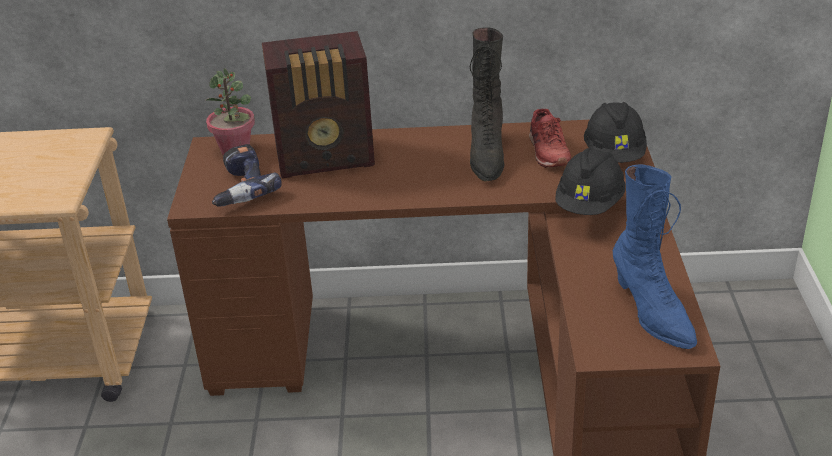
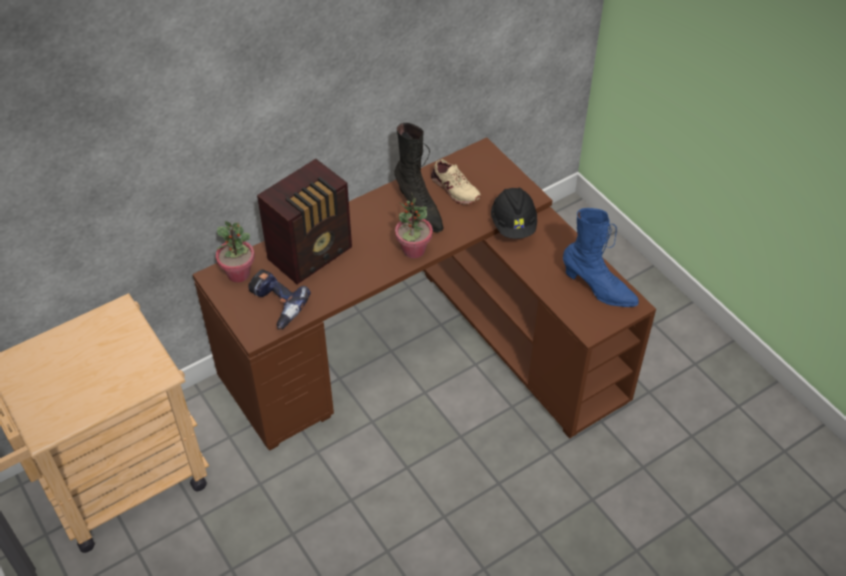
camera: 35 degrees left, 15 degrees up
red shoe [529,109,571,168] -> beige shoe [431,159,481,205]
black hard hat [584,102,647,163] -> none
none -> potted plant [395,192,433,258]

